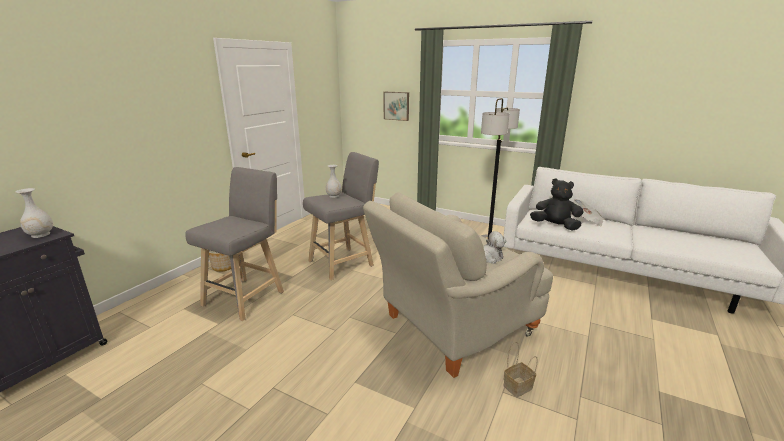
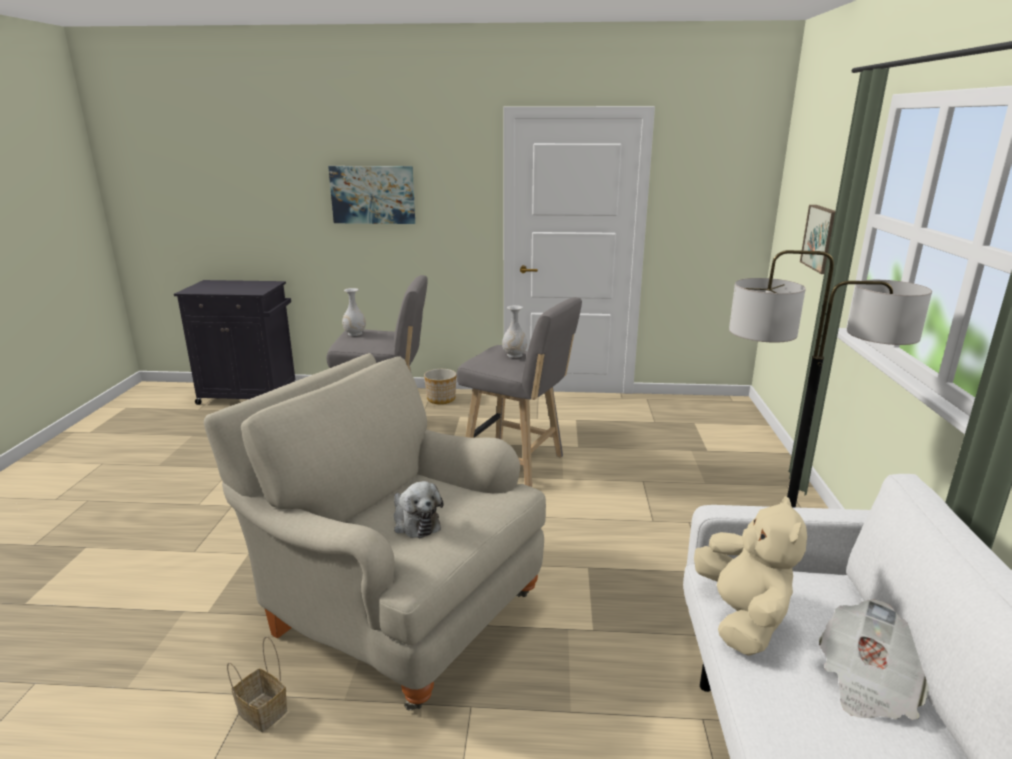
camera: 65 degrees right, 0 degrees up
white vase [15,188,53,238] -> white vase moved to [342,288,366,336]
black plush toy [530,178,583,231] -> beige plush toy [694,496,807,656]
none -> picture [328,166,415,224]

